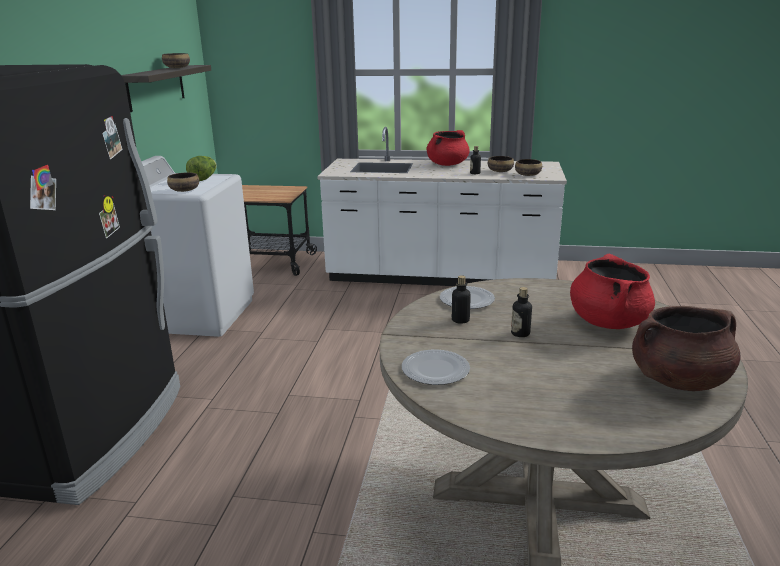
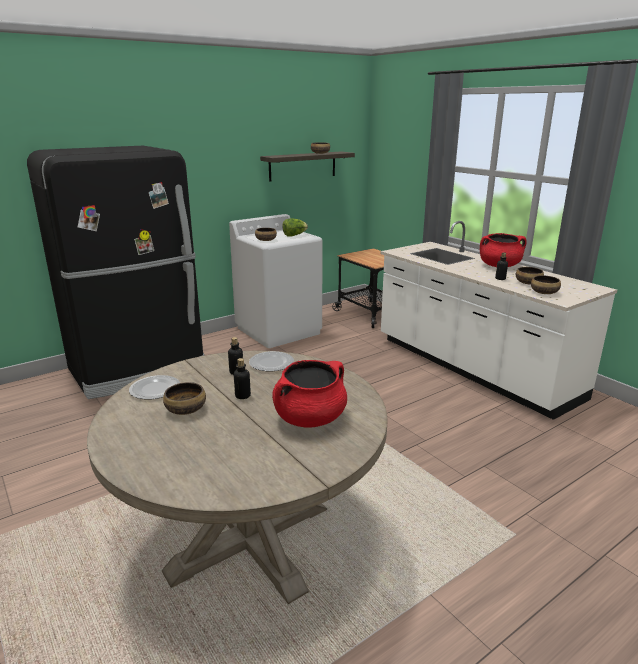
camera: 45 degrees right, 0 degrees up
brown cooking pot [632,306,741,391] -> none
none -> bowl [163,382,206,415]

